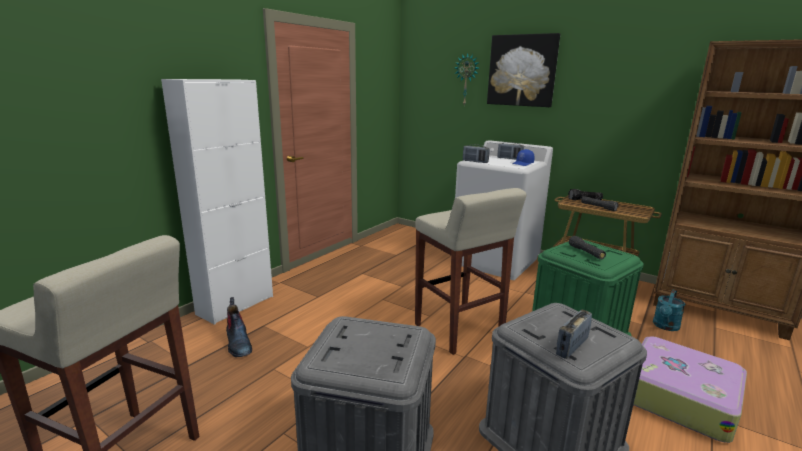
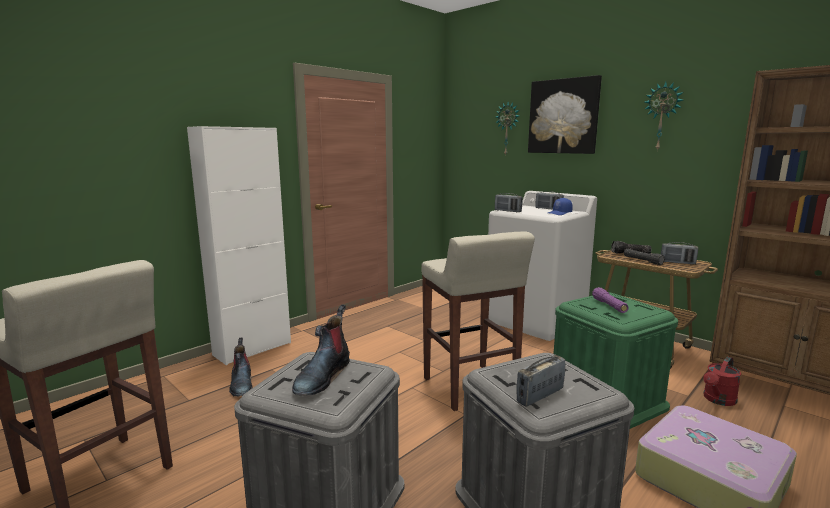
camera: 10 degrees right, 5 degrees down
black flashlight [569,236,606,259] -> purple flashlight [592,287,629,313]
turquoise watering can [653,289,685,331] -> red watering can [703,357,741,406]
none -> boot [292,304,350,396]
none -> wall clock [645,82,683,151]
none -> radio [661,242,698,264]

